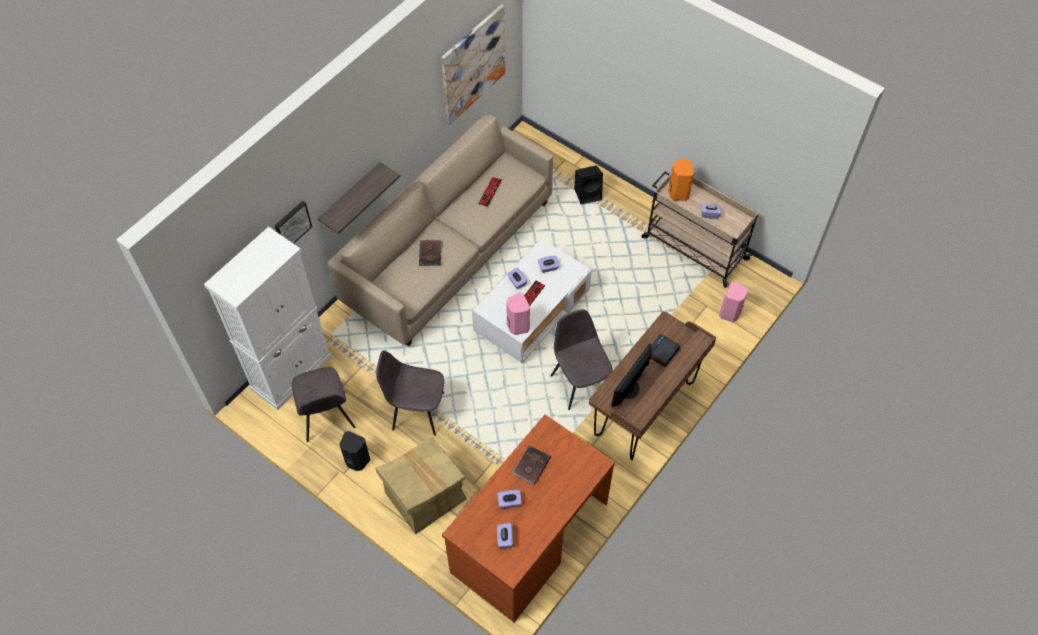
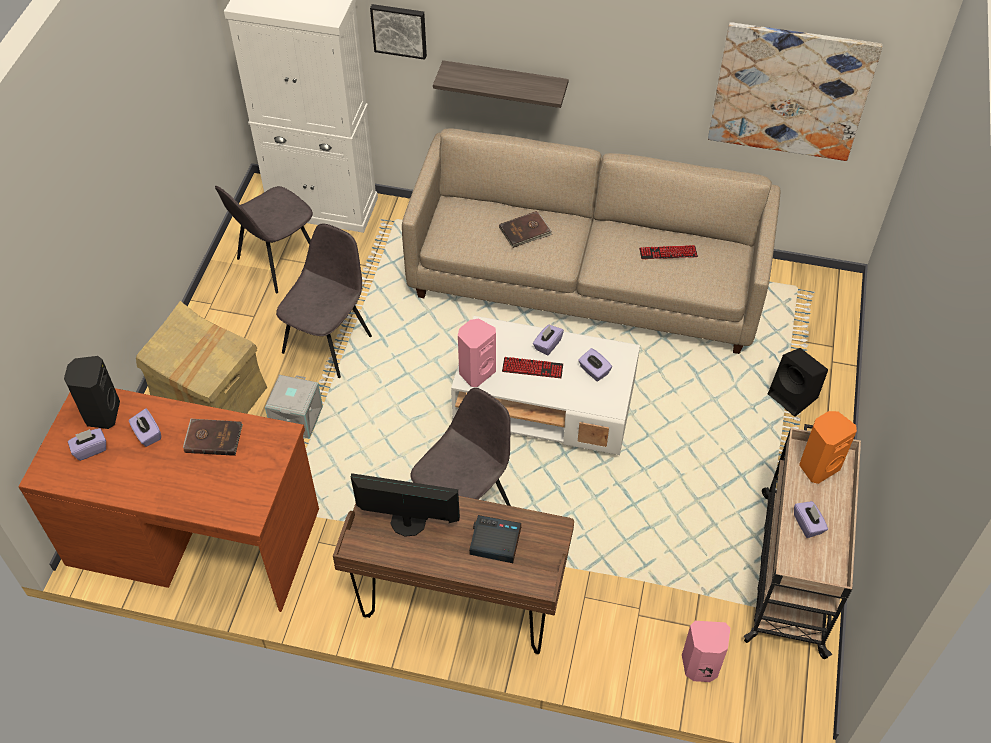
camera: 65 degrees right, 5 degrees down
black speaker [339,431,370,471] -> black speaker moved to [64,356,120,429]
grey chair [376,350,444,436] -> grey chair turned 45 degrees clockwise [276,223,372,378]
none -> grey storage box [265,375,323,439]

